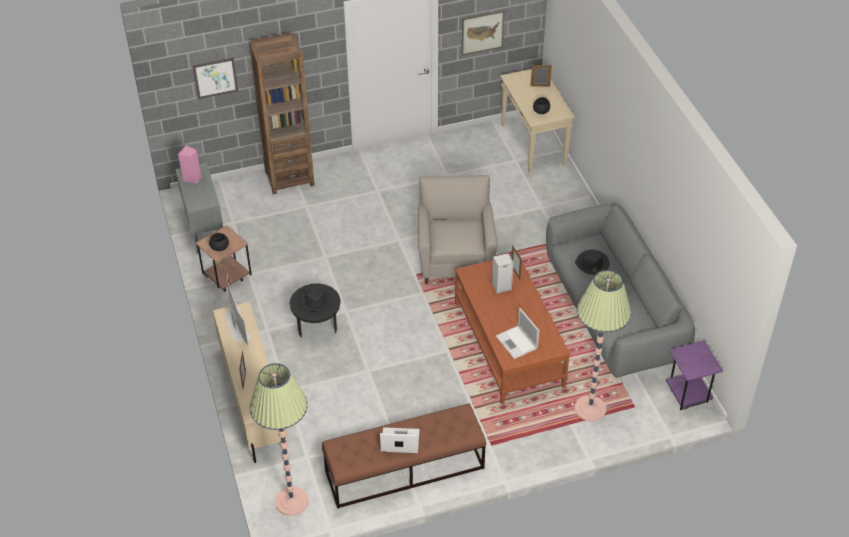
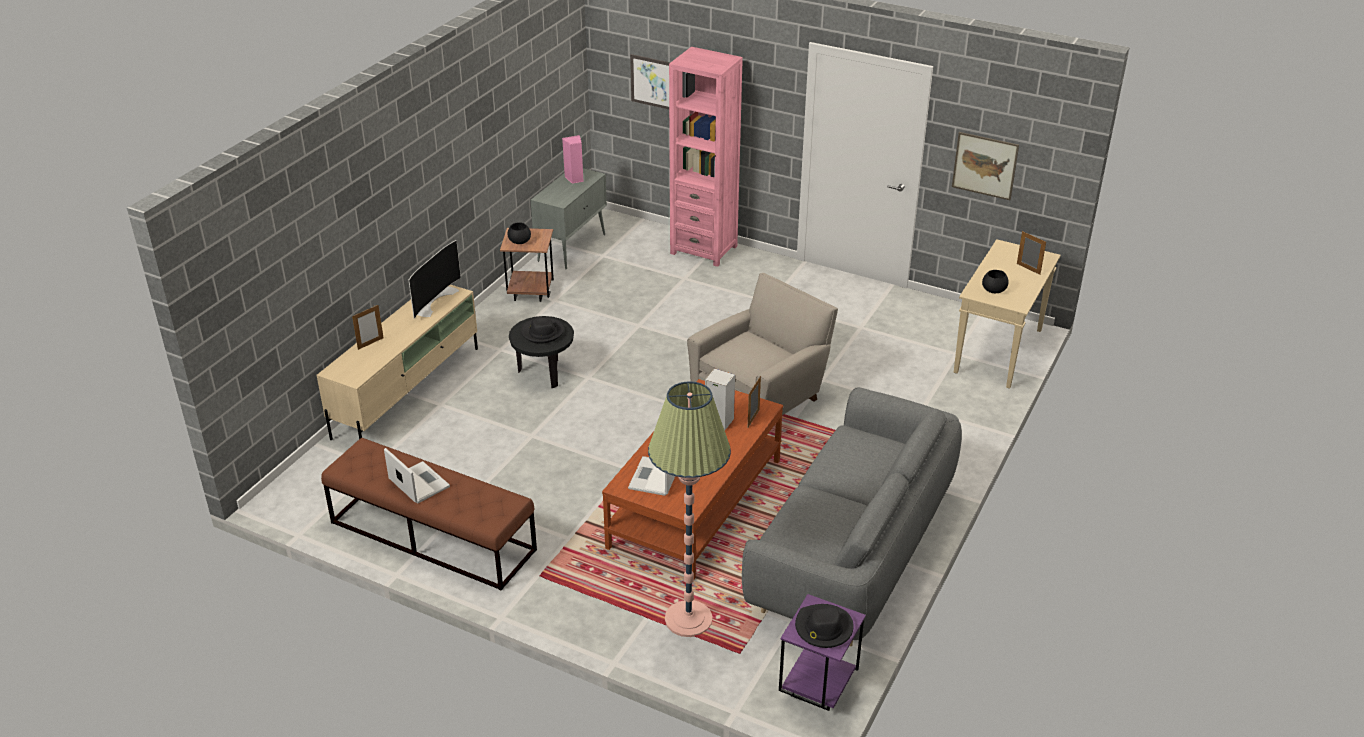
camera: 45 degrees right, 10 degrees down
brown bookcase [249,32,315,194] -> pink bookcase [669,47,743,267]
floor lamp [250,363,309,516] -> none
black hat [575,250,610,274] -> black hat moved to [795,604,854,648]

